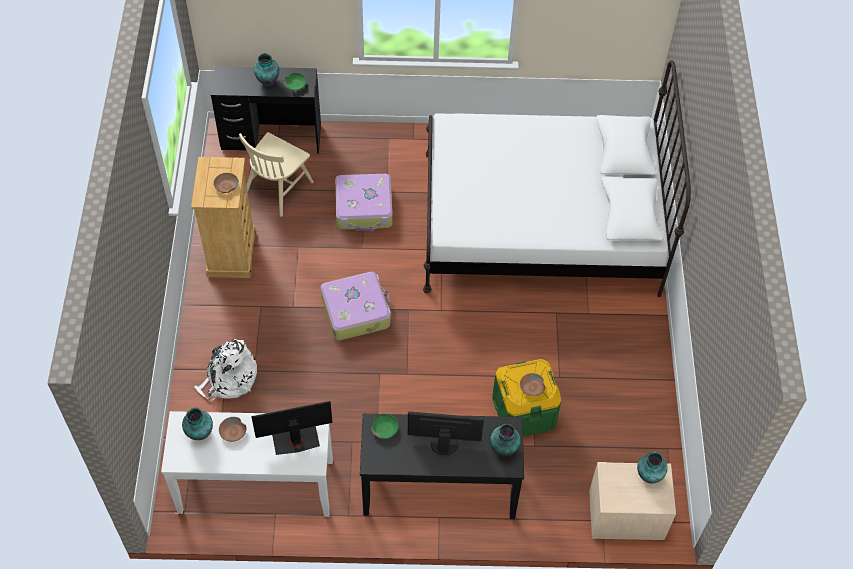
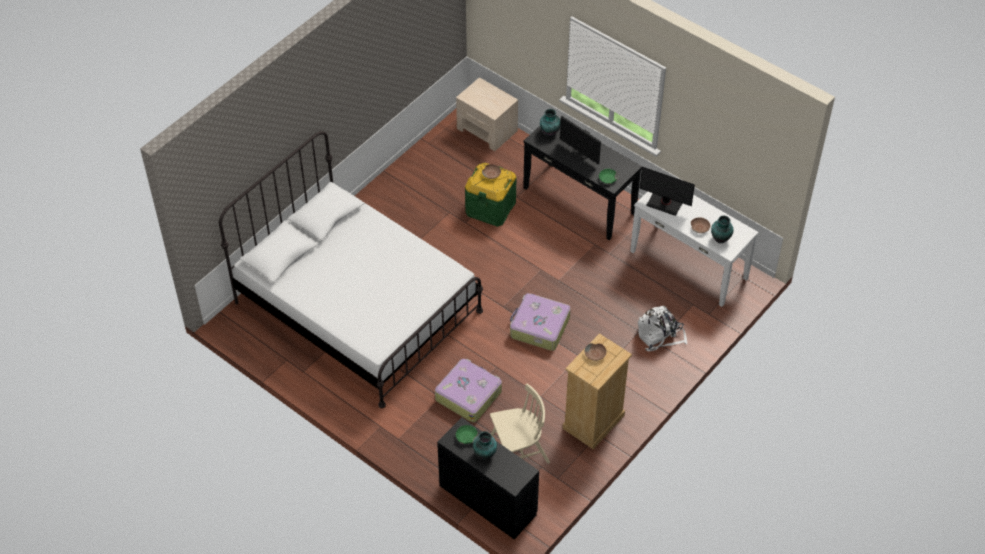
camera: 140 degrees left, 5 degrees down
vase [637,452,668,483] -> none

